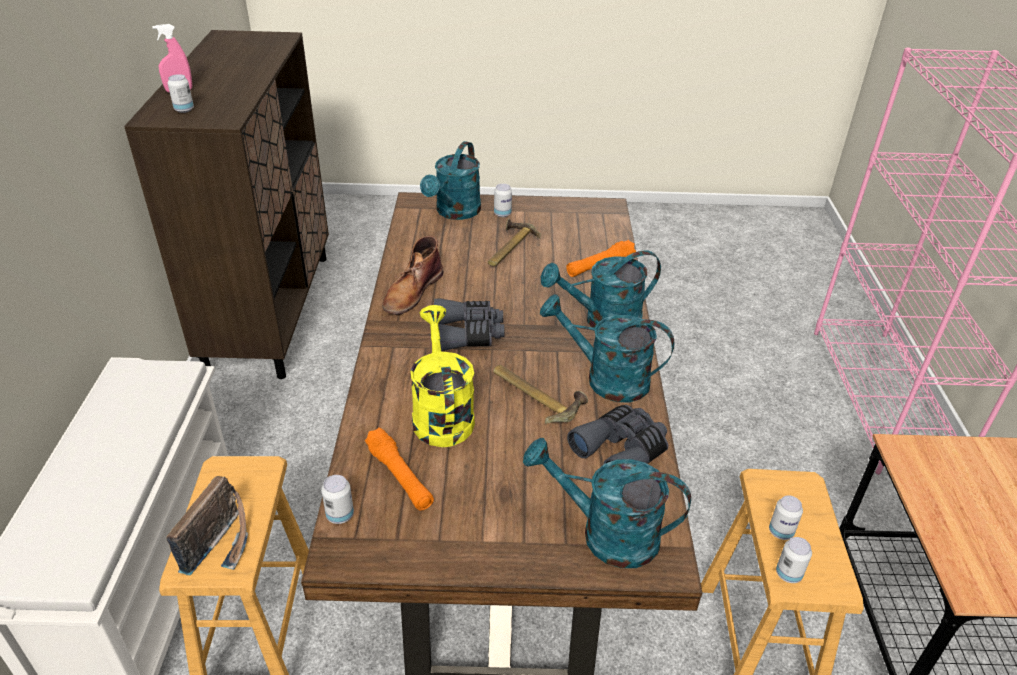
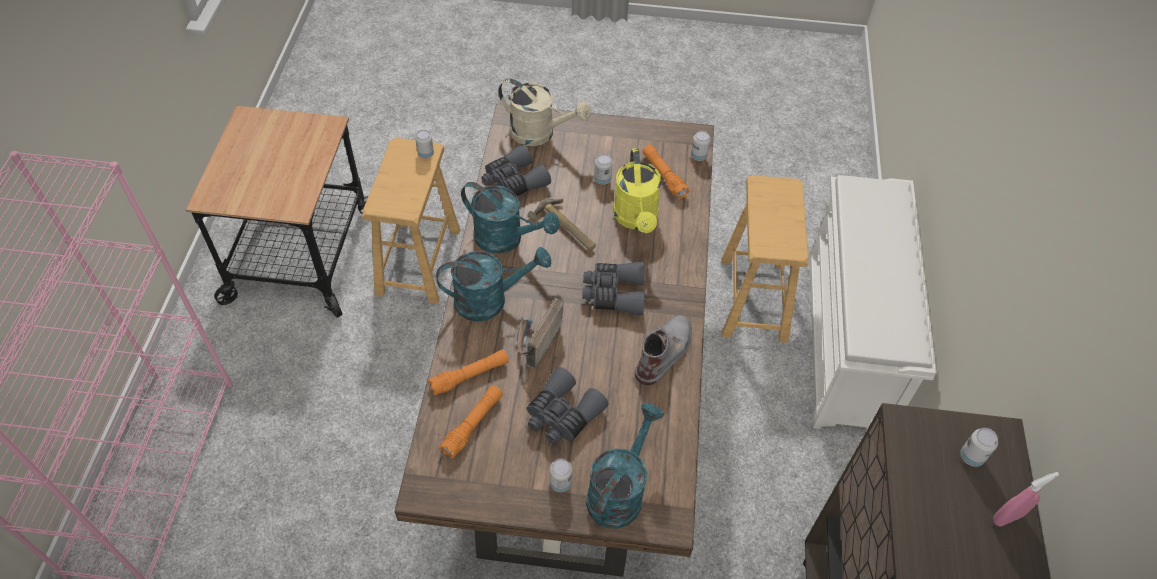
camera: 175 degrees left, 15 degrees up
radio [167,476,248,576] -> radio moved to [516,298,564,368]
brown boot [382,236,443,315] -> grey boot [635,315,692,385]
hammer [488,218,541,266] -> grey binoculars [527,367,608,444]
turquoise watering can [523,438,691,568] -> beige watering can [498,78,591,146]
can [769,495,803,540] -> can moved to [594,154,613,185]
none -> orange flashlight [439,385,503,459]

